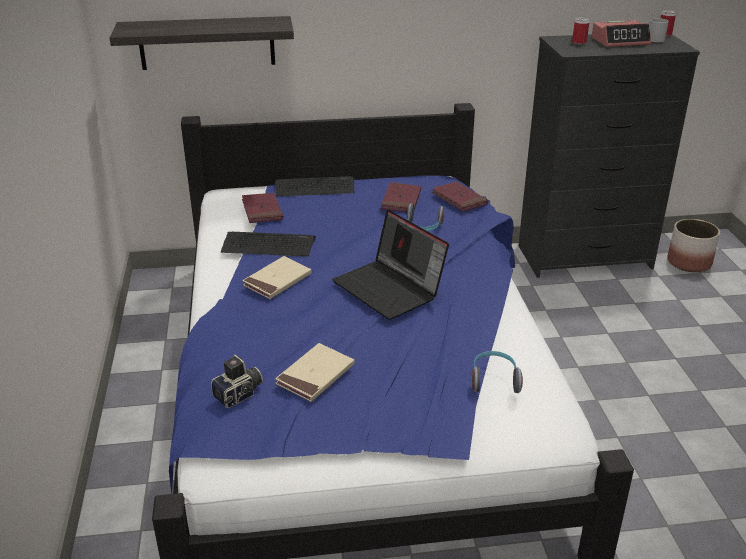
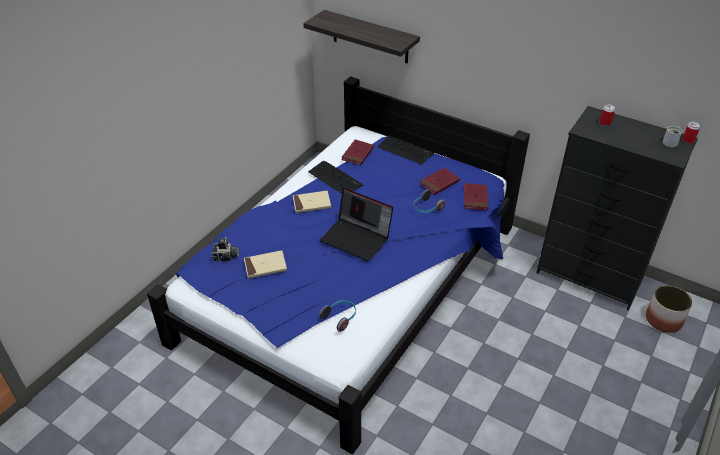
camera: 40 degrees right, 10 degrees up
laptop [332,209,449,320] -> laptop turned 60 degrees counterclockwise [320,188,393,261]
alarm clock [592,20,651,47] -> none

